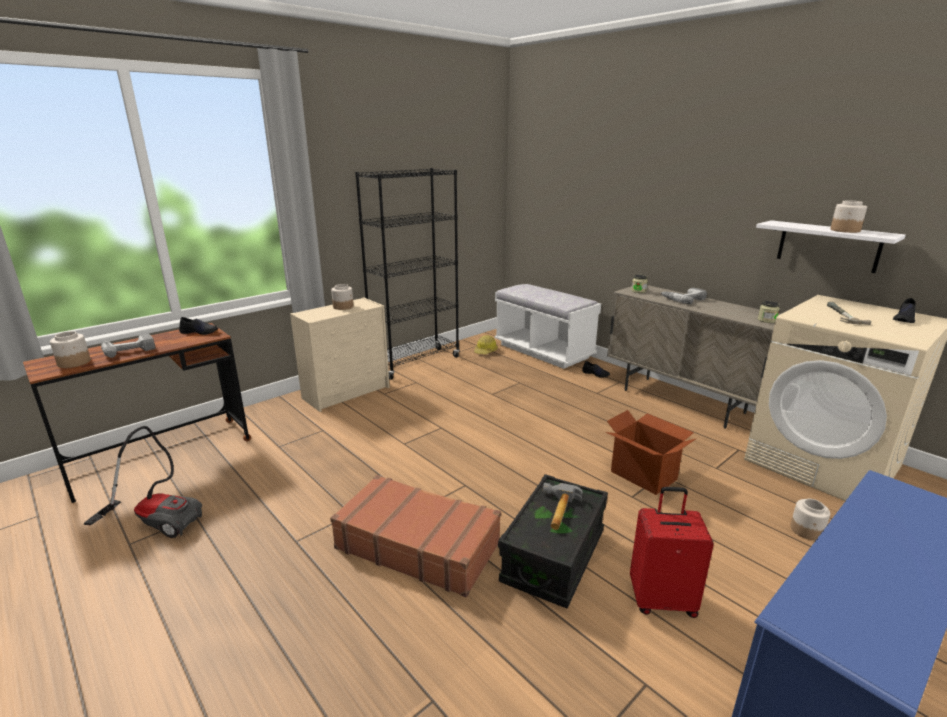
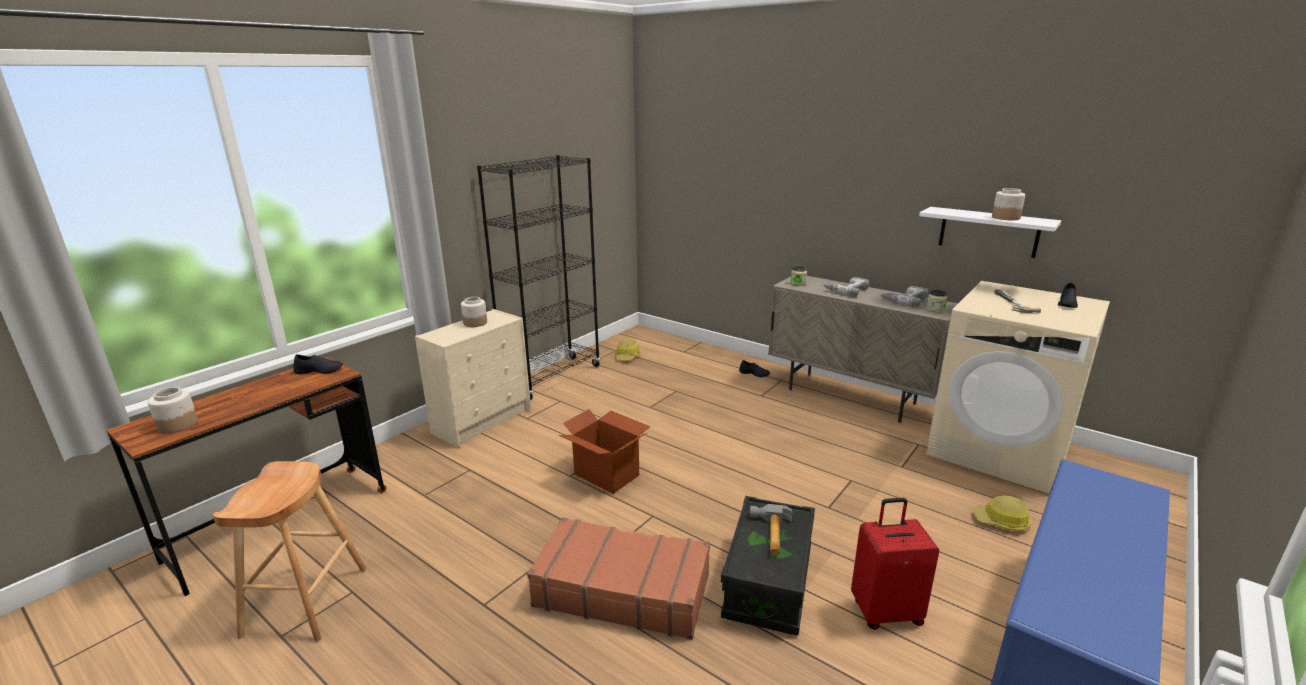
camera: 10 degrees left, 0 degrees up
vacuum cleaner [84,426,202,538] -> brown stool [213,461,366,642]
power drill [101,334,155,358] -> power drill moved to [881,286,928,306]
white bench [494,284,601,369] -> none
cardboard box [606,410,696,495] -> cardboard box moved to [558,409,650,494]
jar [790,499,830,540] -> hard hat [972,496,1031,531]

